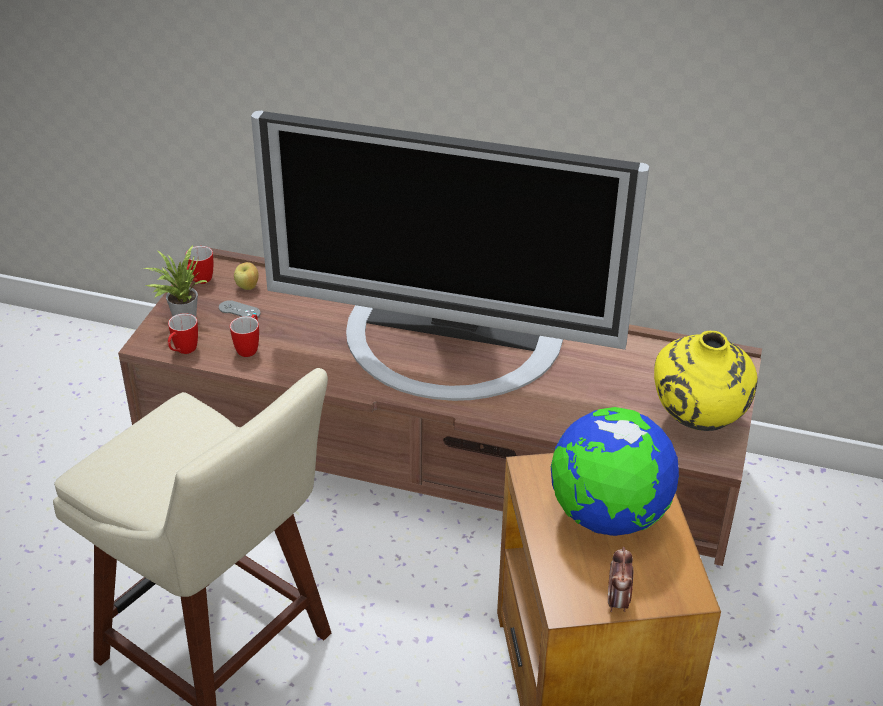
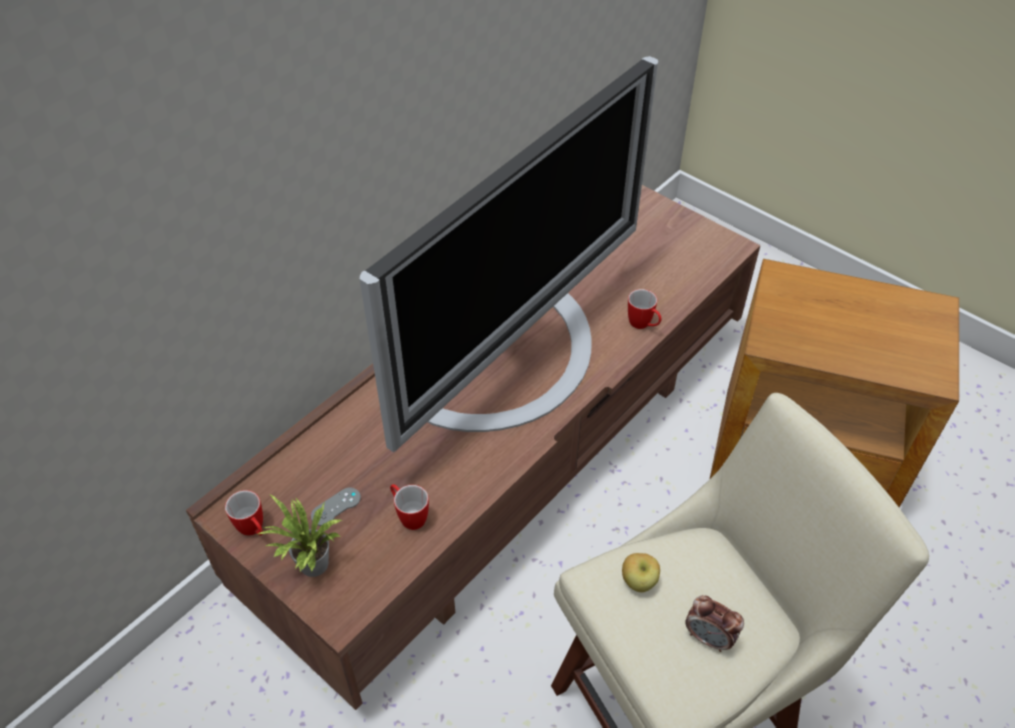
camera: 65 degrees left, 10 degrees up
mug [168,313,198,354] -> mug moved to [628,289,662,329]
apple [234,262,259,290] -> apple moved to [622,553,660,592]
globe [551,407,679,536] -> none
alarm clock [608,547,633,612] -> alarm clock moved to [685,595,744,652]
yellow vase [654,331,757,431] -> none

